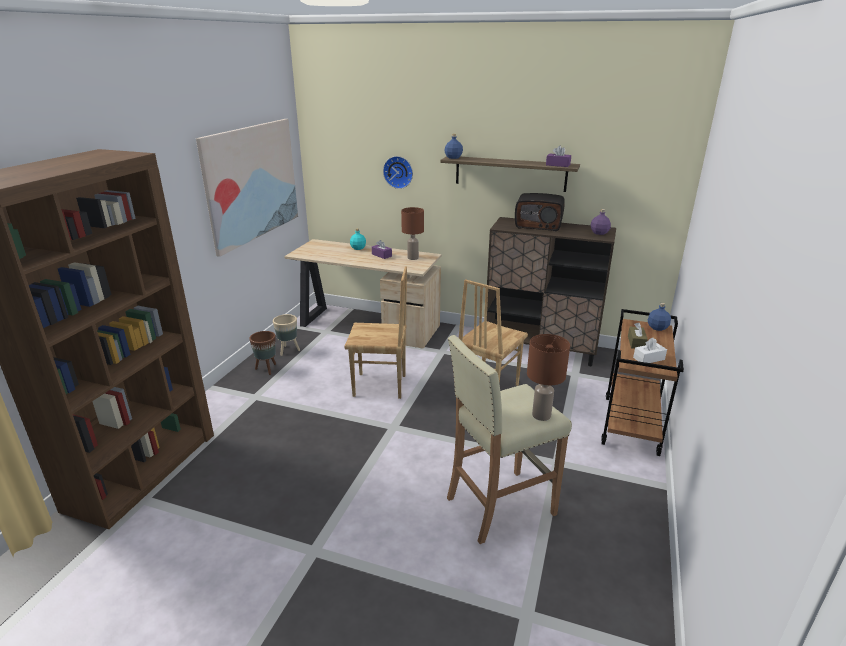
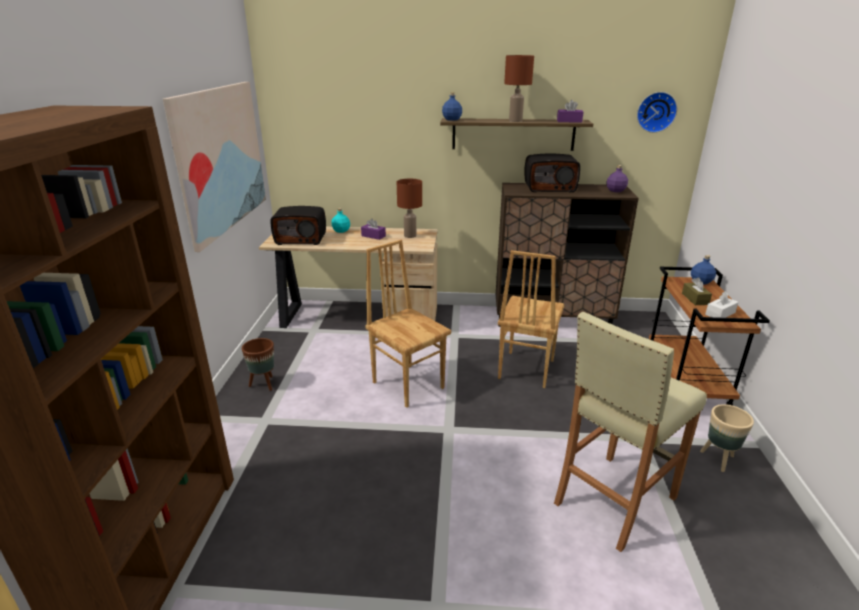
camera: 15 degrees left, 0 degrees up
beige planter [273,314,300,356] -> beige planter moved to [700,404,754,472]
brown chair [344,266,407,399] -> brown chair turned 120 degrees counterclockwise [365,240,451,408]
wall clock [383,156,413,189] -> wall clock moved to [637,92,677,133]
brown table lamp [527,334,570,421] -> brown table lamp moved to [504,55,534,122]
none -> radio [271,206,326,245]

